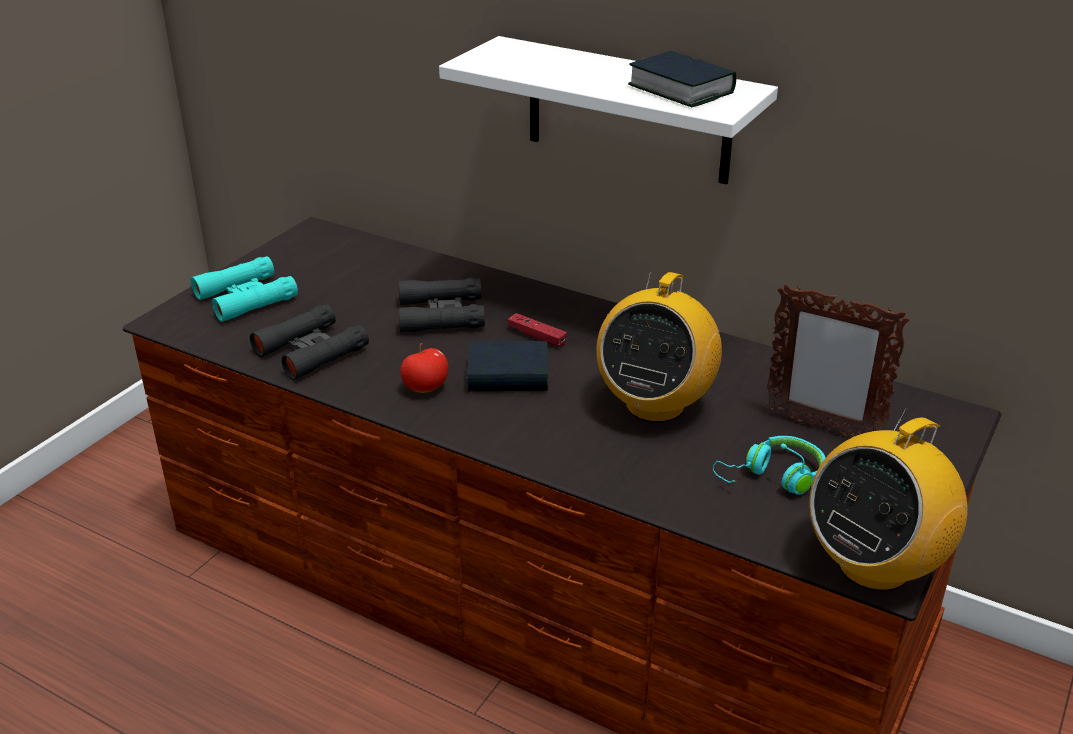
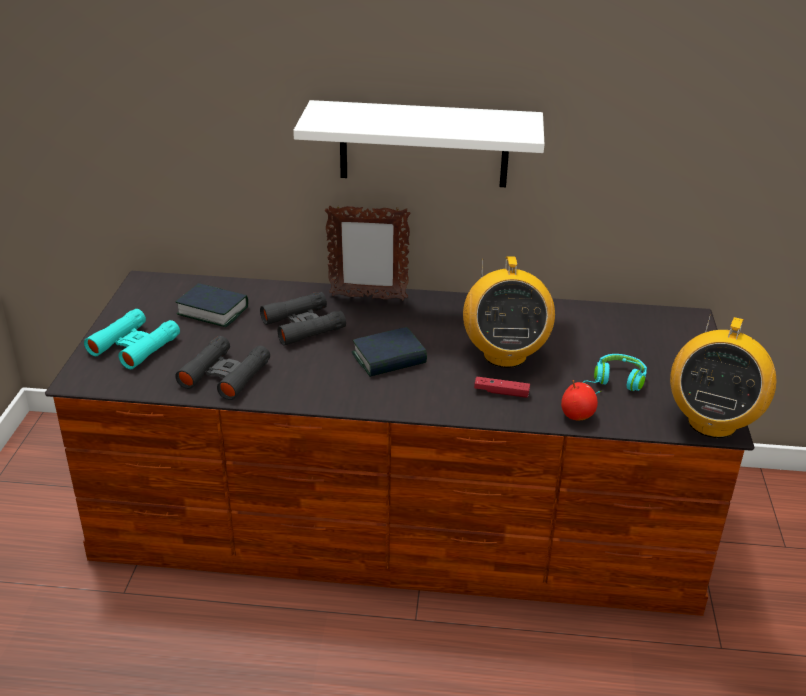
camera: 25 degrees left, 0 degrees up
apple [400,343,448,393] -> apple moved to [561,380,598,421]
red game controller [508,313,567,347] -> red game controller moved to [474,377,530,398]
book [628,51,736,107] -> book moved to [175,283,248,327]
picture frame [765,284,910,438] -> picture frame moved to [325,205,410,301]

